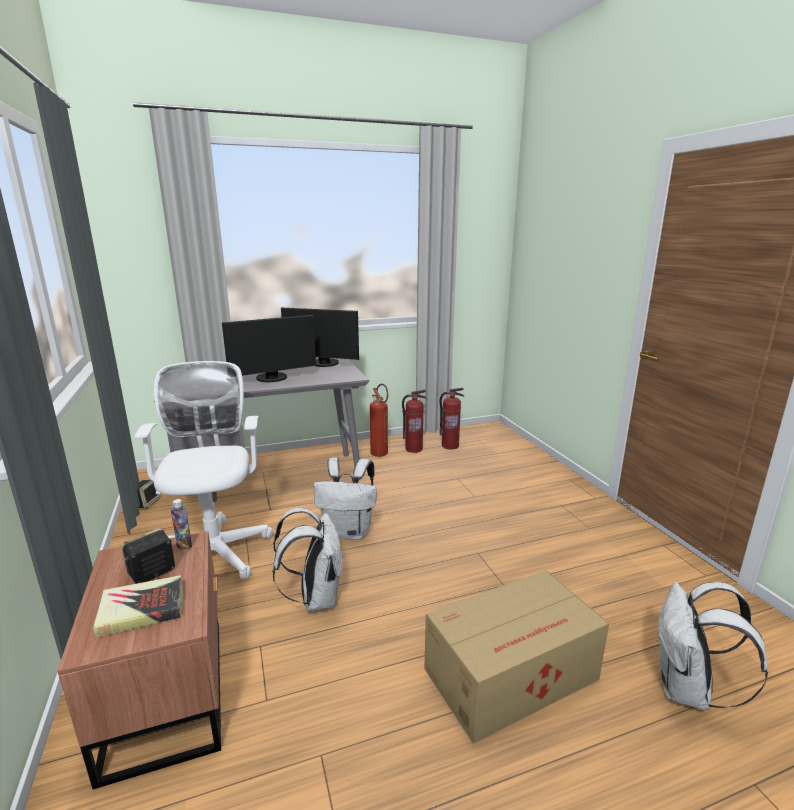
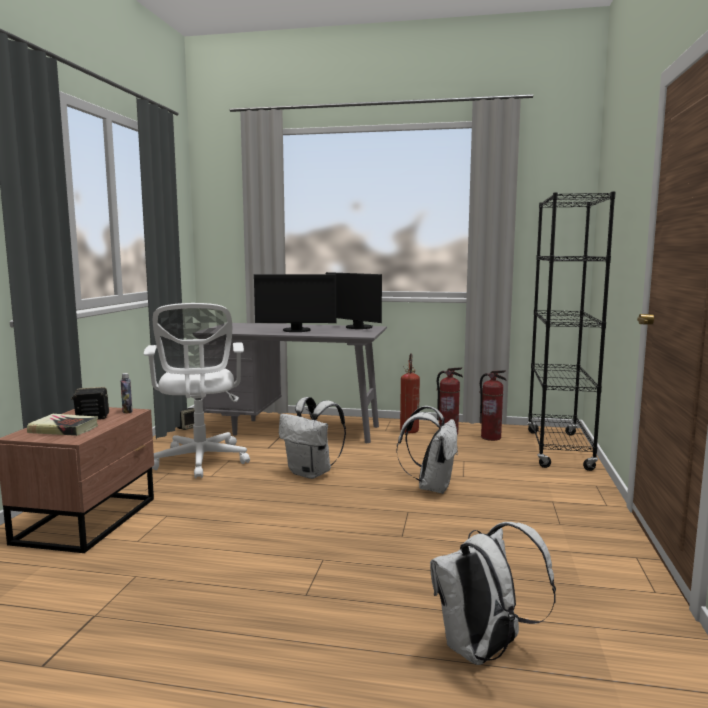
camera: 30 degrees right, 10 degrees down
white office chair [134,361,273,579] -> white office chair turned 150 degrees clockwise [144,303,250,478]
white backpack [272,508,343,612] -> white backpack moved to [397,406,459,494]
cardboard box [424,570,609,744] -> none
none -> black bookcase [527,191,615,471]

